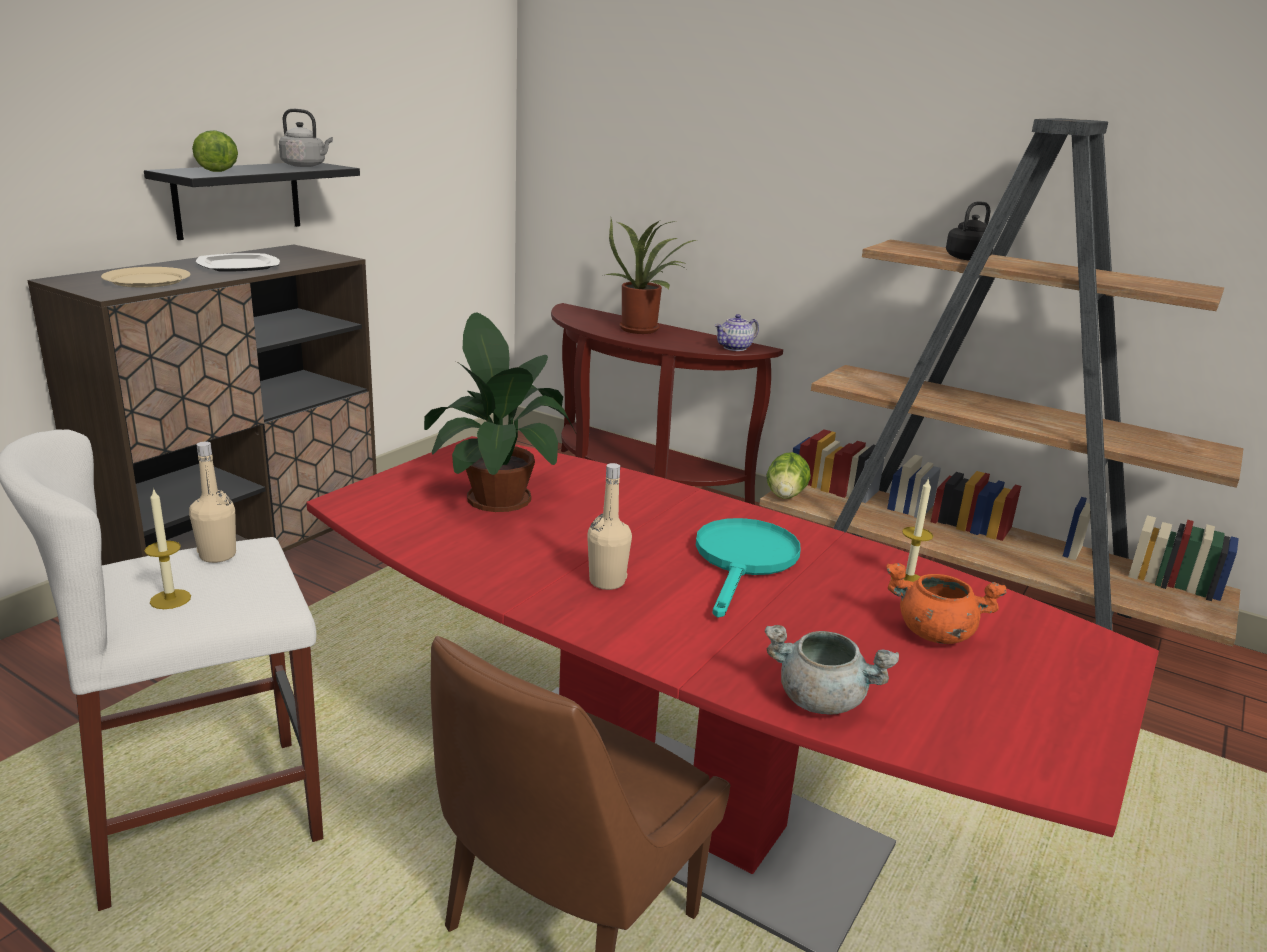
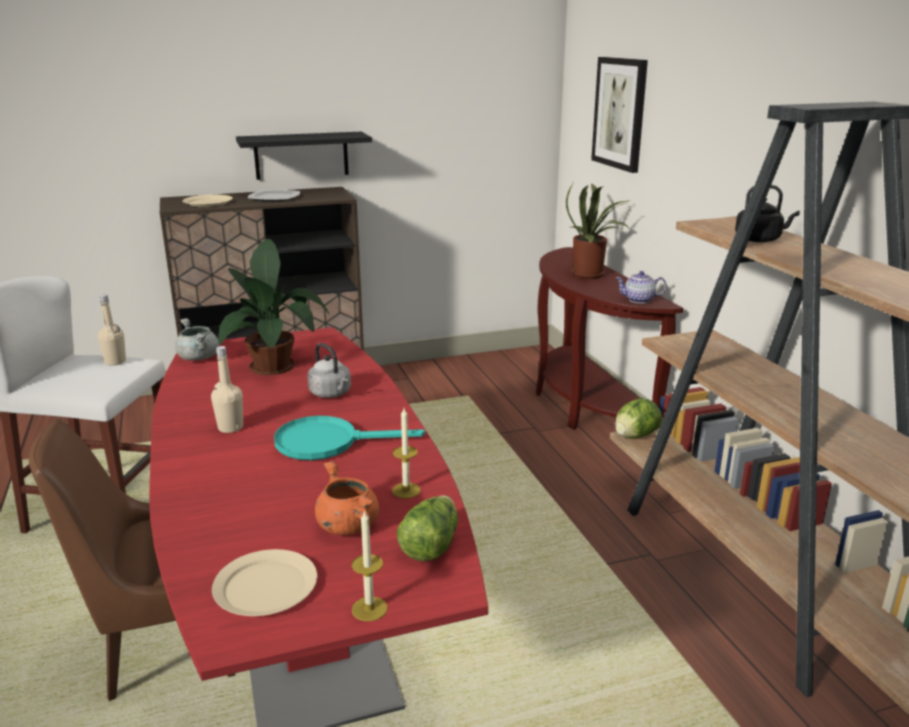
camera: 40 degrees right, 0 degrees up
candle [145,488,191,609] -> candle moved to [352,510,388,621]
lettuce [192,130,238,172] -> lettuce moved to [397,495,458,561]
grey kettle [279,109,333,167] -> grey kettle moved to [307,343,351,398]
turquoise frying pan [696,518,801,617] -> turquoise frying pan turned 150 degrees counterclockwise [274,416,425,460]
grey cooking pot [764,625,899,715] -> grey cooking pot moved to [175,318,219,361]
none -> beige plate [212,549,317,616]
none -> picture [591,57,648,173]

